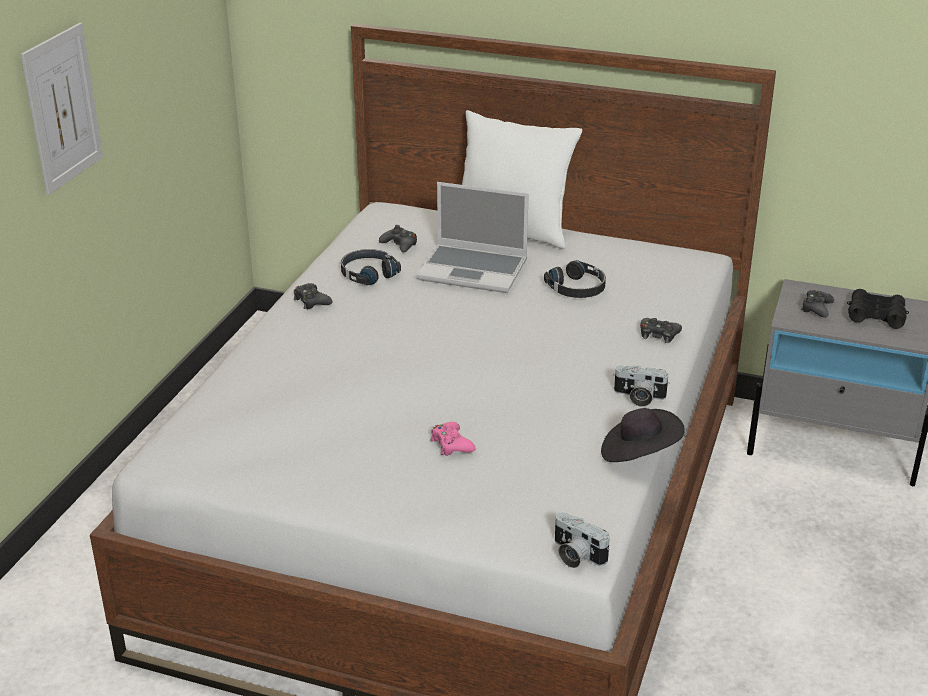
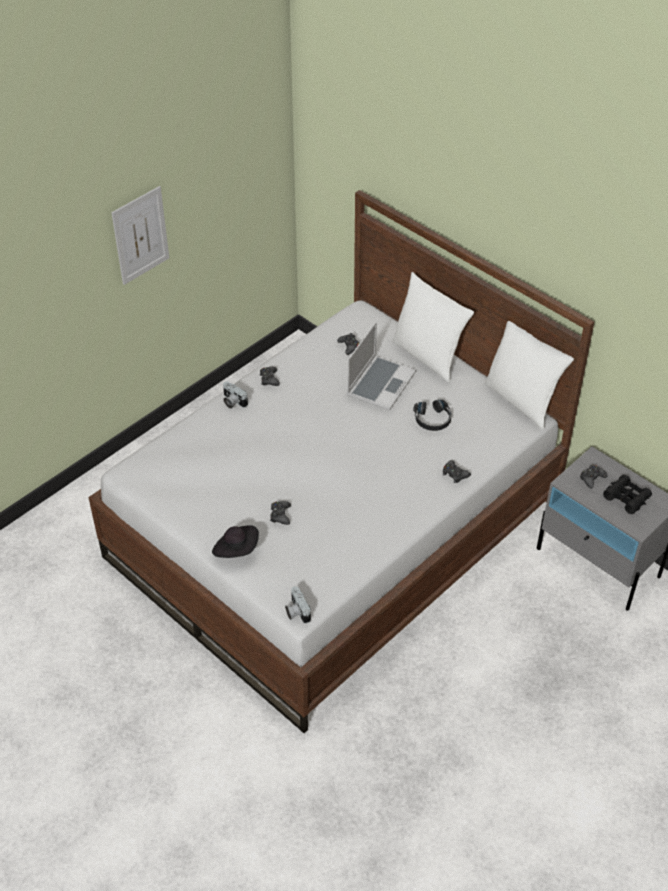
camera: 25 degrees right, 15 degrees up
black headphones [341,249,401,285] -> none
laptop [416,182,529,293] -> laptop turned 105 degrees counterclockwise [347,322,416,411]
pink game controller [431,422,476,456] -> black game controller [270,501,291,525]
black hat [601,408,685,462] -> black hat moved to [212,525,259,558]
camera [613,365,670,407] -> camera moved to [223,381,248,409]
none -> white pillow [484,321,574,430]

